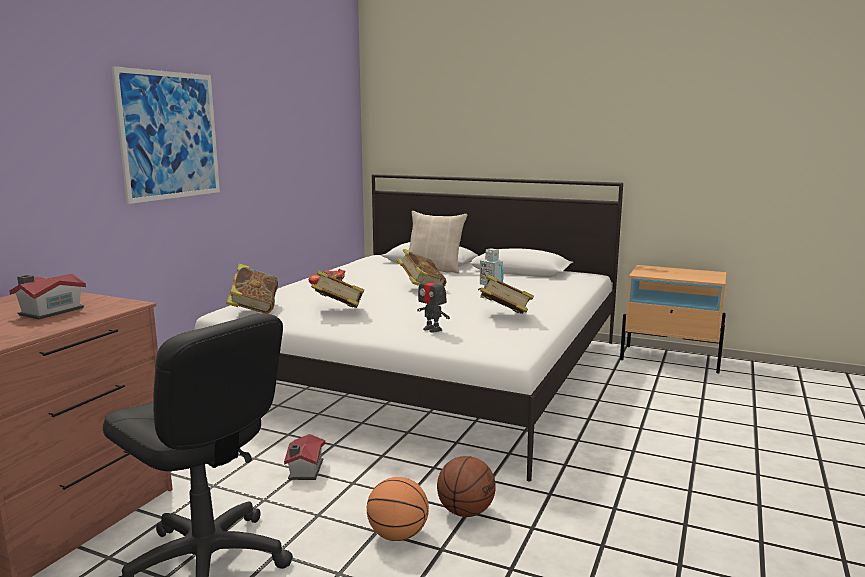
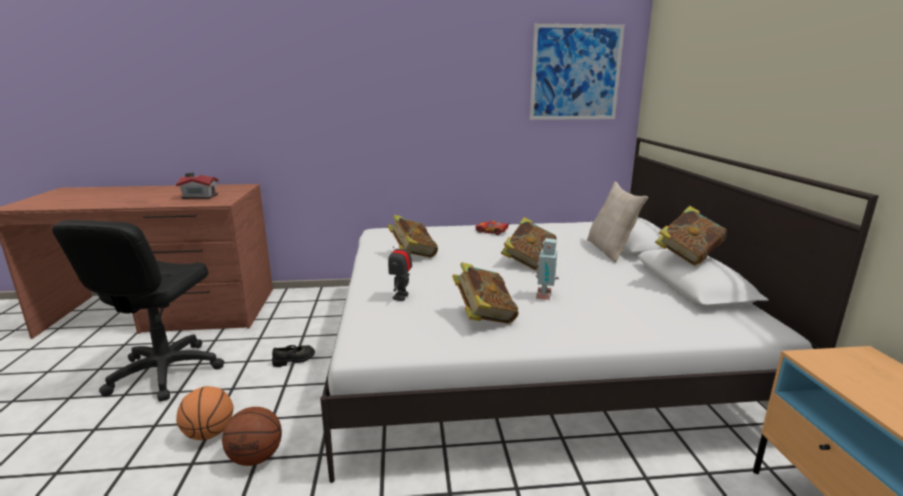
camera: 60 degrees right, 5 degrees up
picture [112,66,220,204] -> picture moved to [530,24,625,120]
book [226,263,278,314] -> book moved to [655,206,727,265]
toy house [284,434,325,480] -> black shoe [272,345,315,367]

